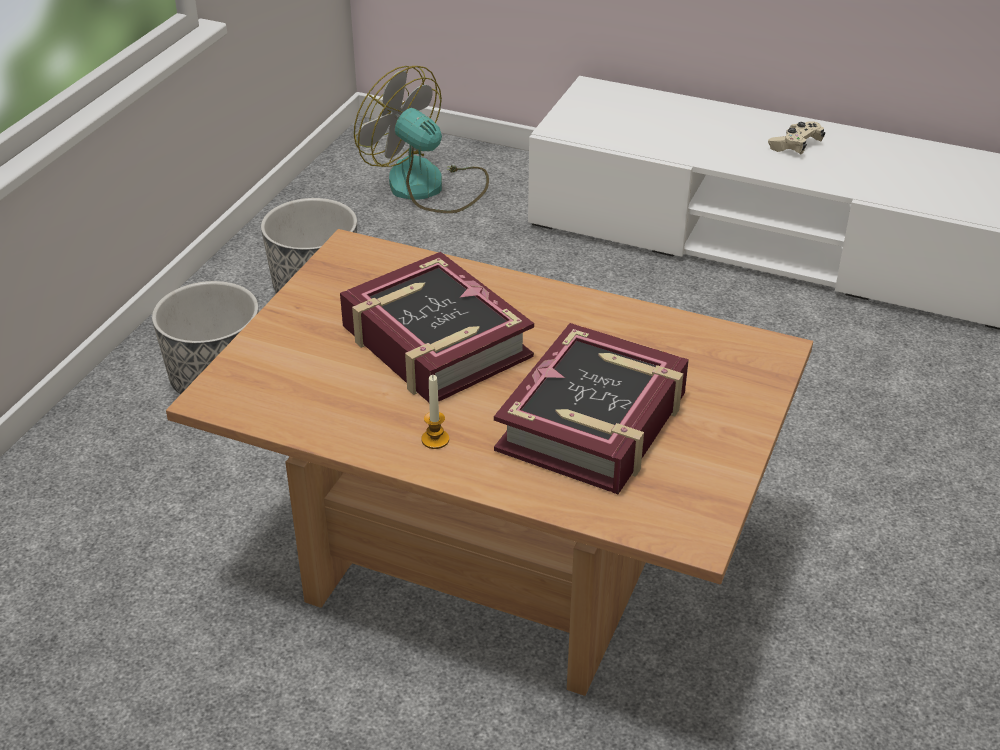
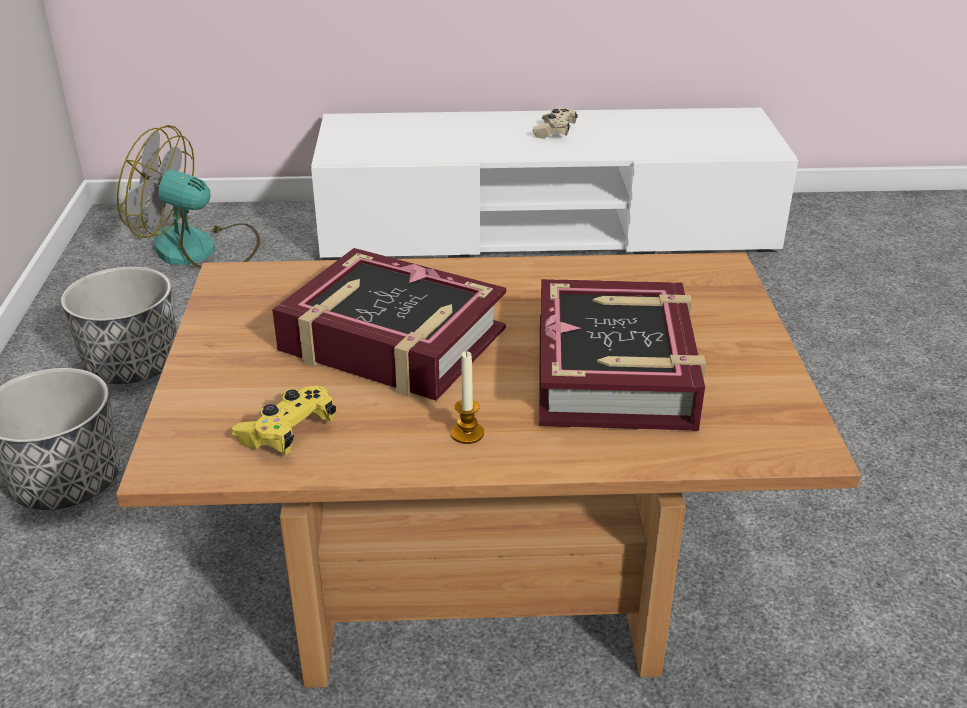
camera: 25 degrees left, 5 degrees down
none -> yellow game controller [232,386,336,455]

